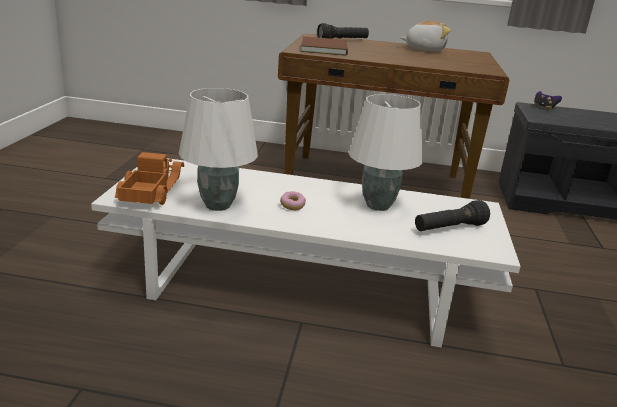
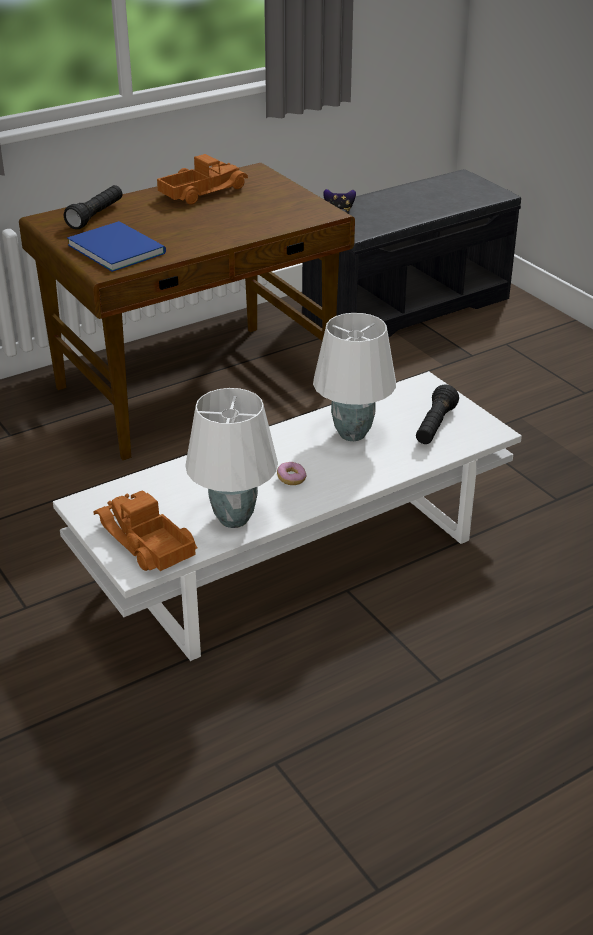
camera: 40 degrees left, 10 degrees up
brown book [301,36,348,56] -> blue book [67,221,166,272]
plush toy [401,21,451,51] -> toy truck [157,154,248,205]

